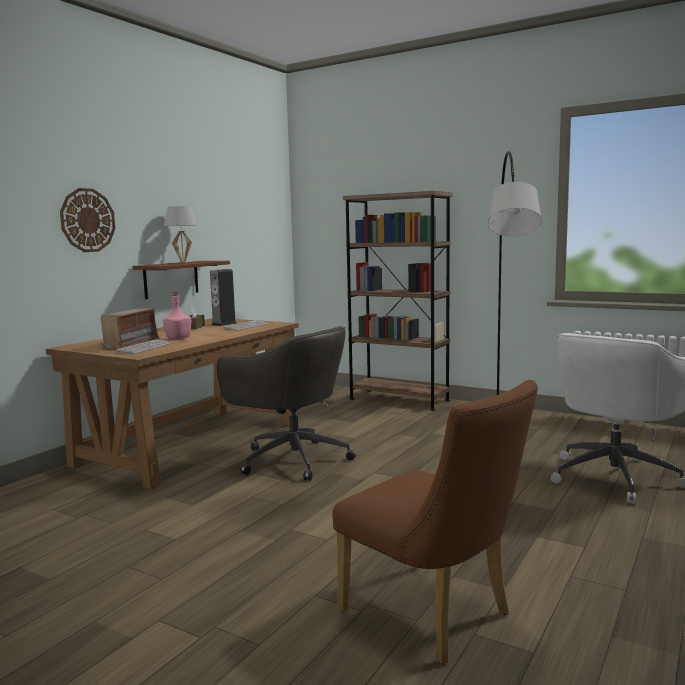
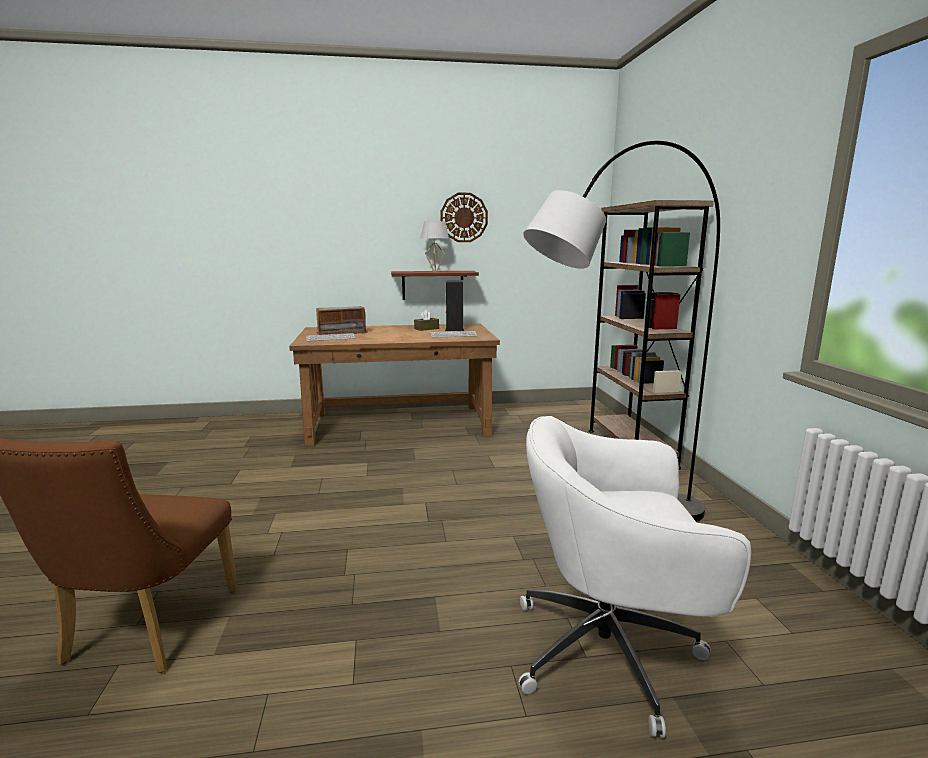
camera: 50 degrees right, 5 degrees up
wall clock [60,188,115,252] -> wall clock moved to [441,193,488,242]
pink bottle [163,292,191,339] -> none
grey office chair [217,326,356,481] -> none

